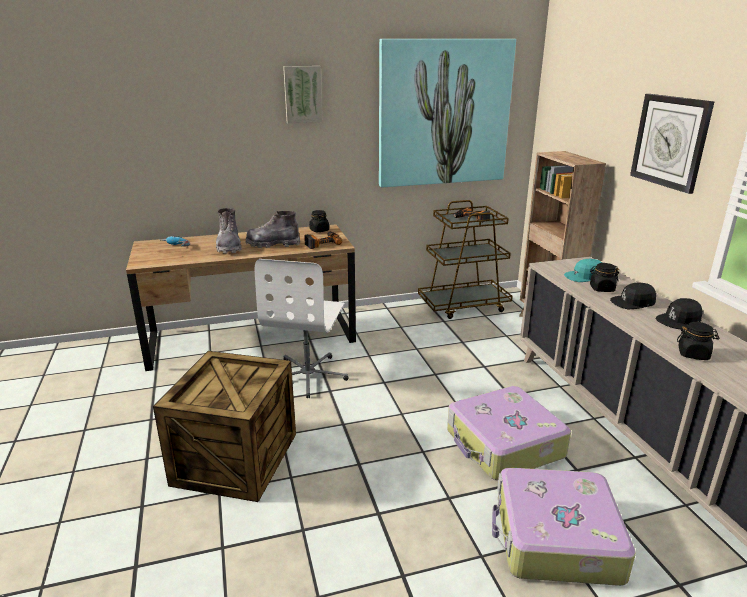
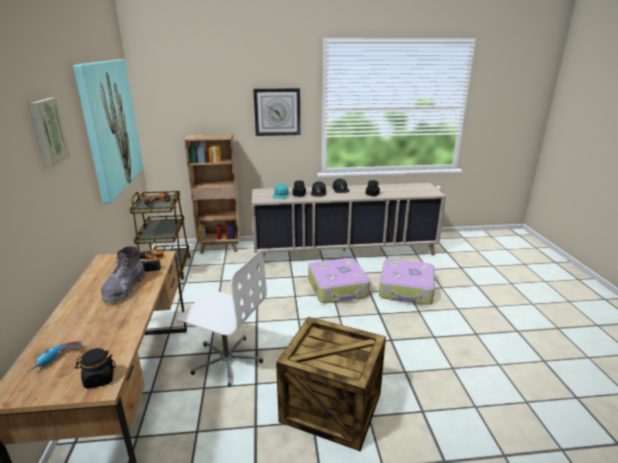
camera: 80 degrees left, 0 degrees up
grey boot [216,208,242,253] -> none
black jar [309,210,329,232] -> black jar moved to [75,348,116,389]

